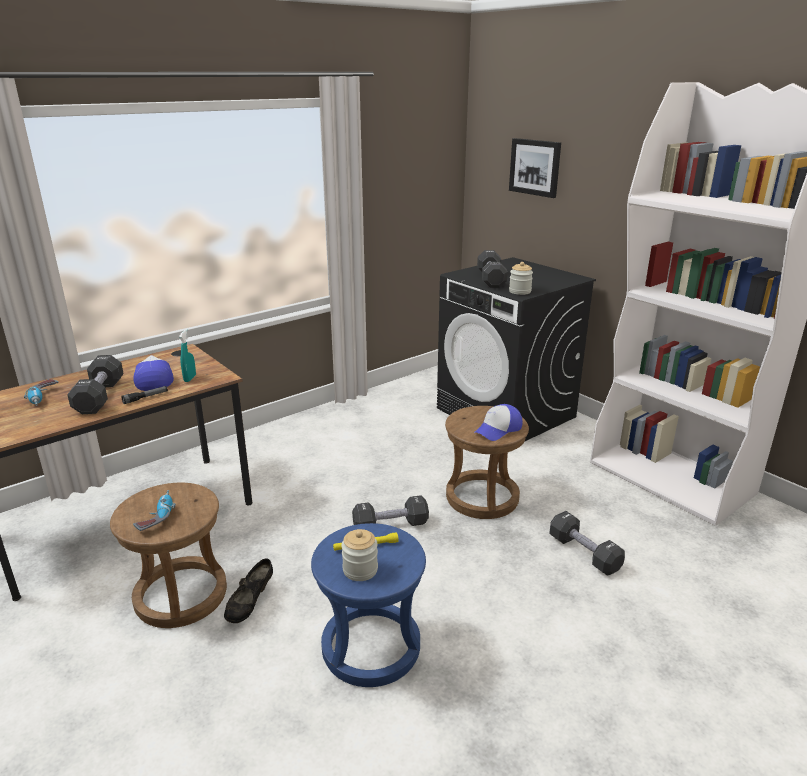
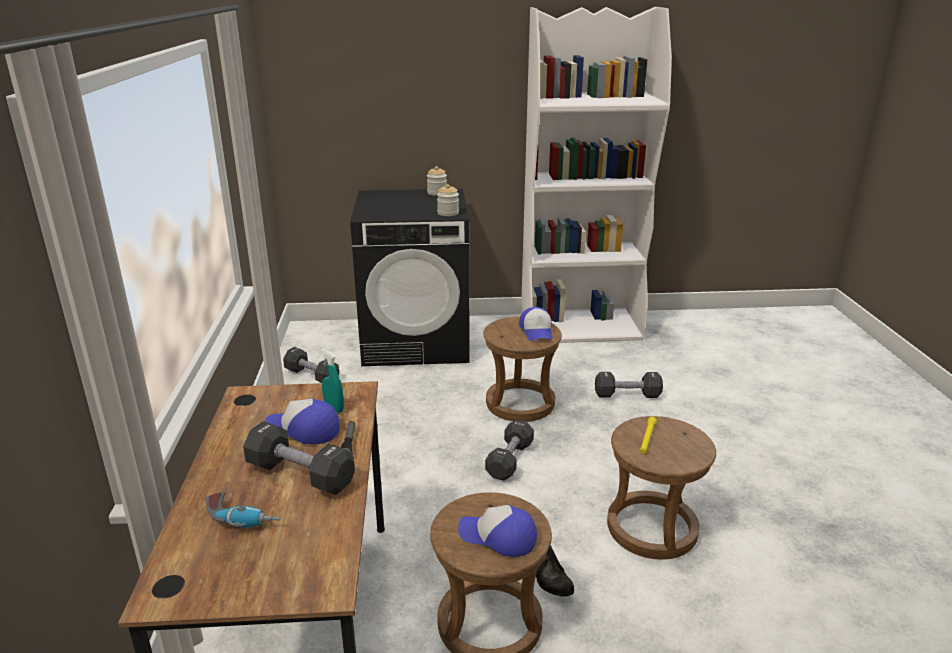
camera: 55 degrees left, 0 degrees up
power drill [133,490,176,531] -> cap [458,505,537,557]
blue stool [311,523,426,687] -> brown stool [607,416,716,560]
jar [341,529,378,581] -> jar moved to [427,166,447,196]
black dumbbell [477,250,508,288] -> black dumbbell moved to [283,347,339,383]
picture [509,138,561,198] -> none

